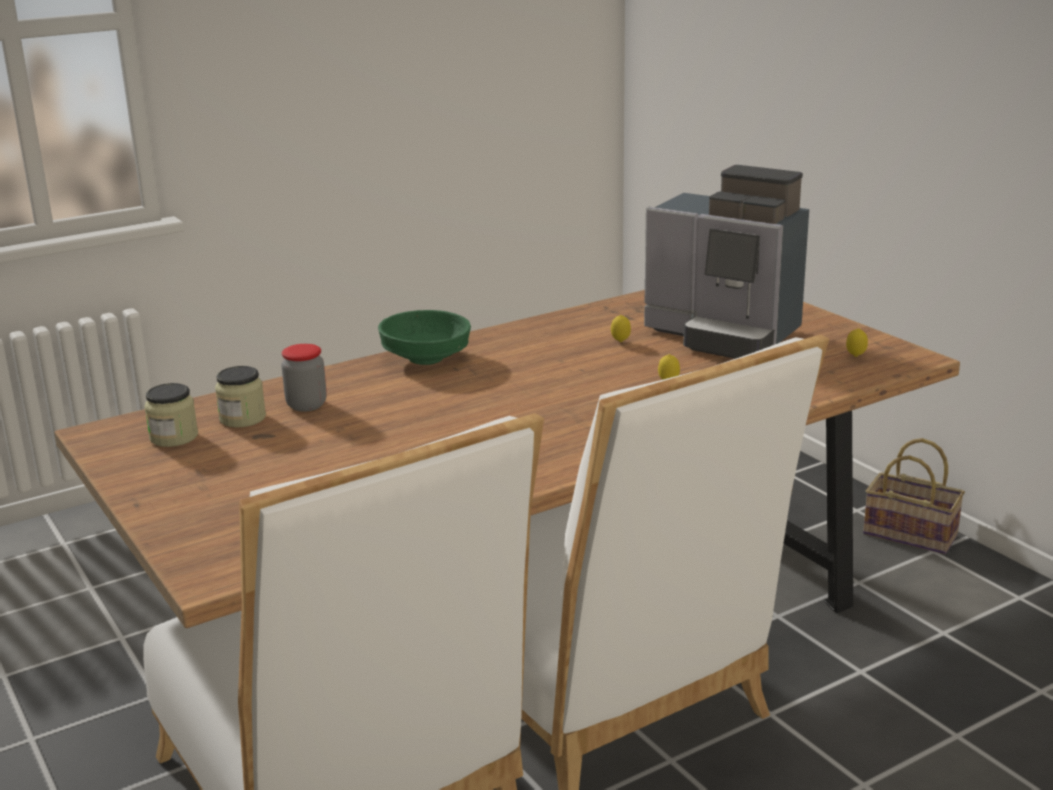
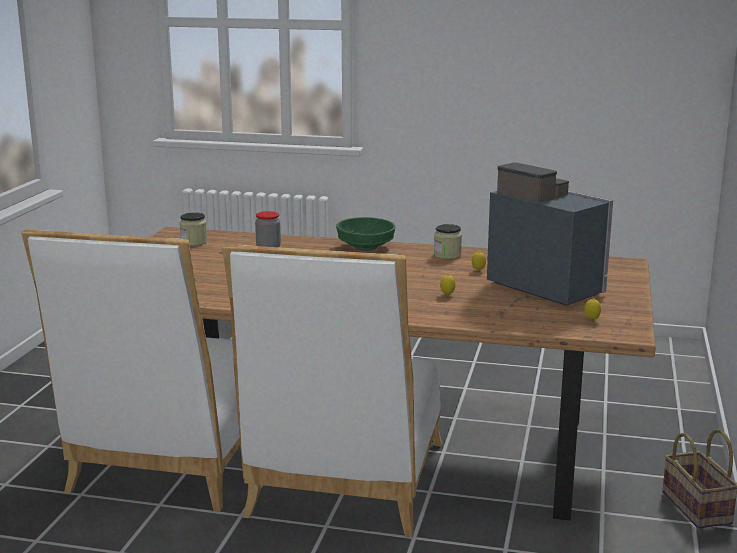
camera: 45 degrees right, 5 degrees down
jar [215,366,266,427] -> jar moved to [434,224,462,259]
coffee machine [644,165,809,359] -> coffee machine turned 150 degrees clockwise [487,162,613,306]

